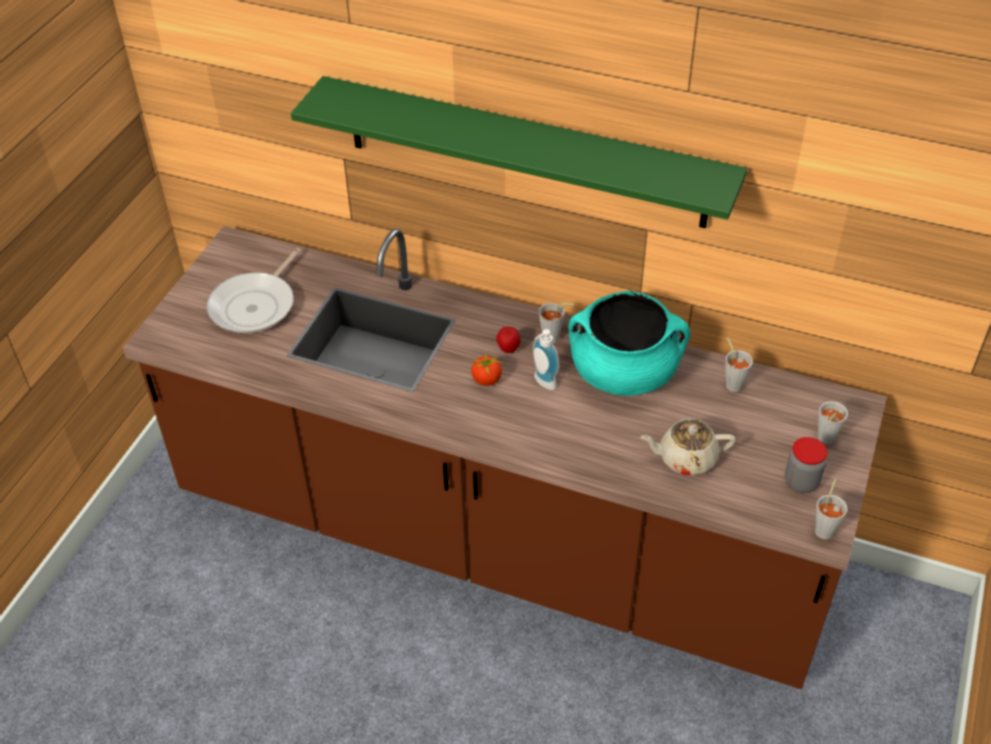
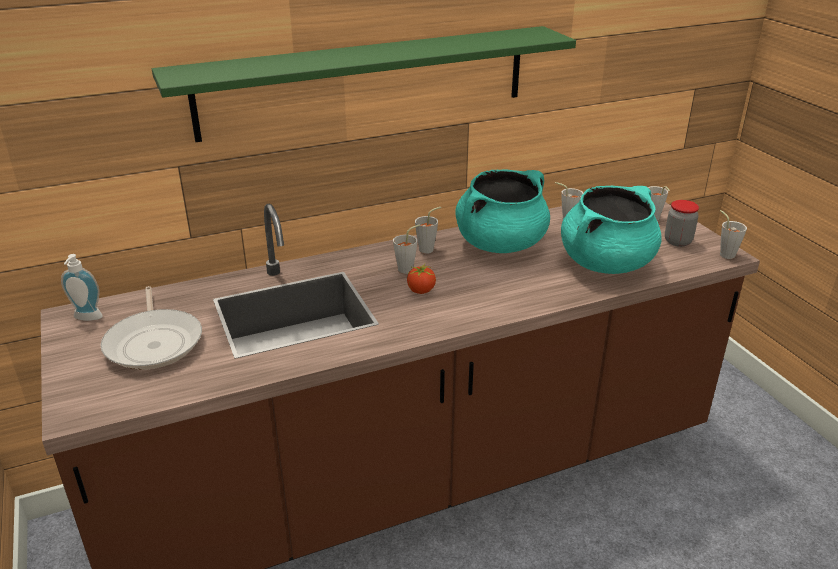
camera: 45 degrees left, 15 degrees down
apple [496,327,520,353] -> grey cup [393,224,420,274]
soap dispenser [533,329,559,390] -> soap dispenser moved to [61,254,103,321]
beige teapot [641,418,736,476] -> turquoise cooking pot [561,186,661,274]

